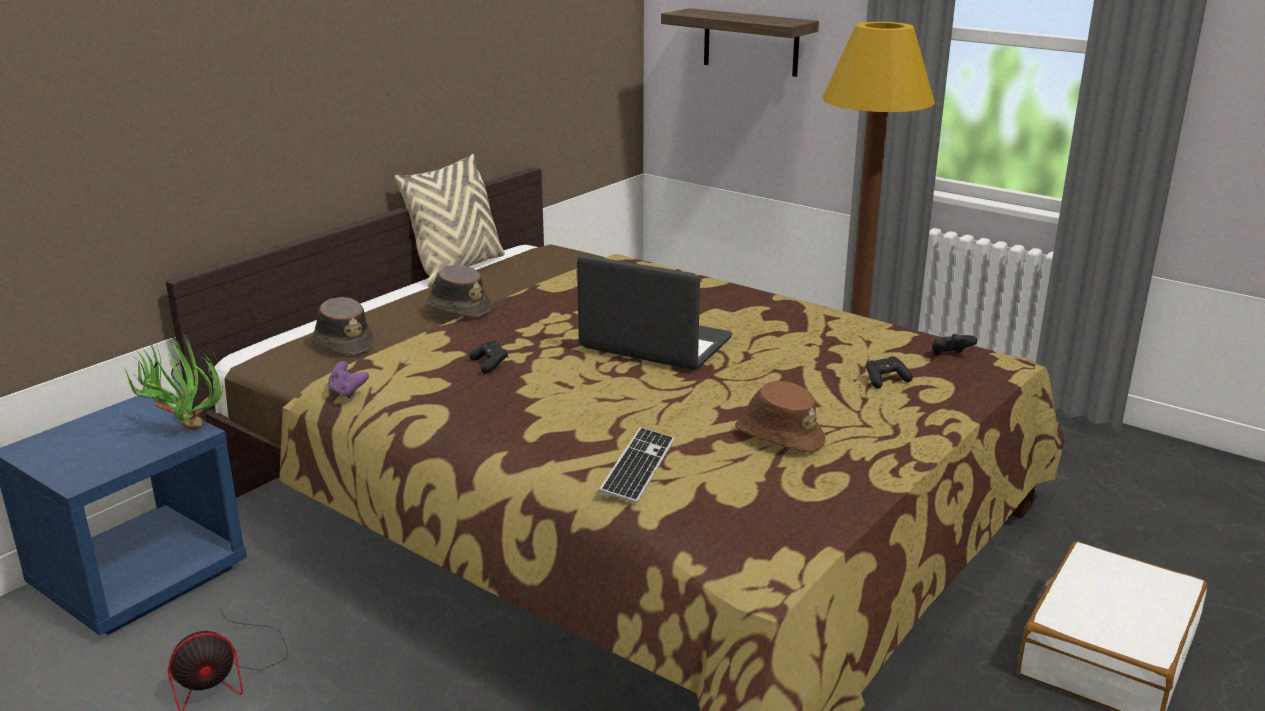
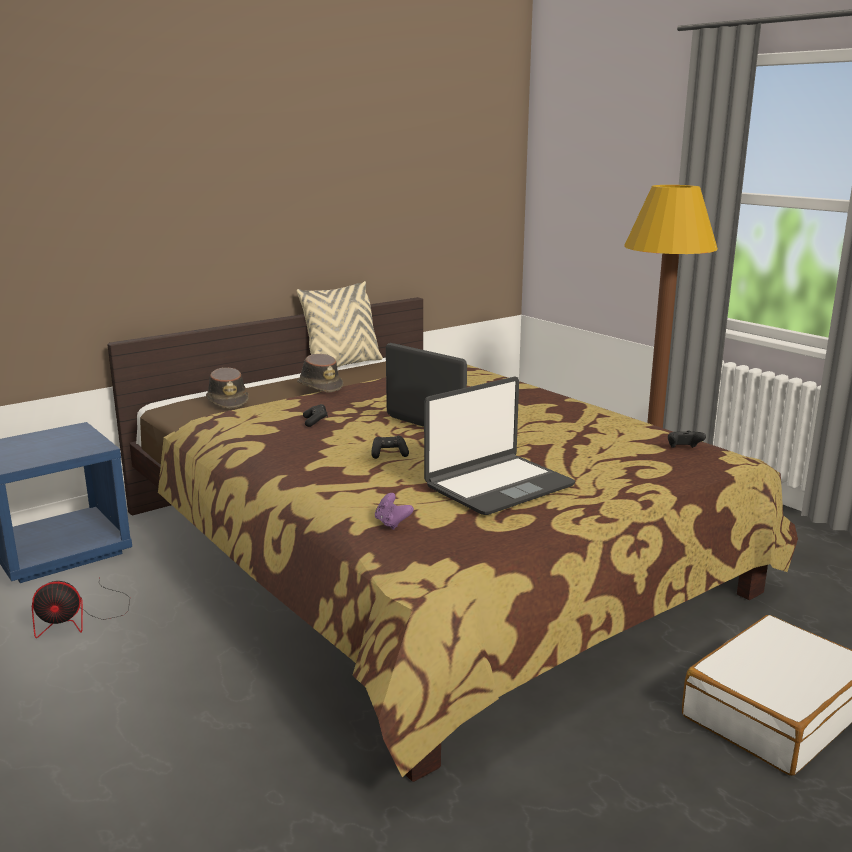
camera: 15 degrees right, 5 degrees down
potted plant [124,332,223,431] -> none
purple game controller [328,361,369,399] -> purple game controller moved to [375,493,414,530]
keyboard [599,427,675,503] -> none
shelf [661,8,819,77] -> none
brown hat [735,381,825,453] -> laptop [424,377,575,515]
black game controller [866,356,913,389] -> black game controller moved to [371,436,409,459]

